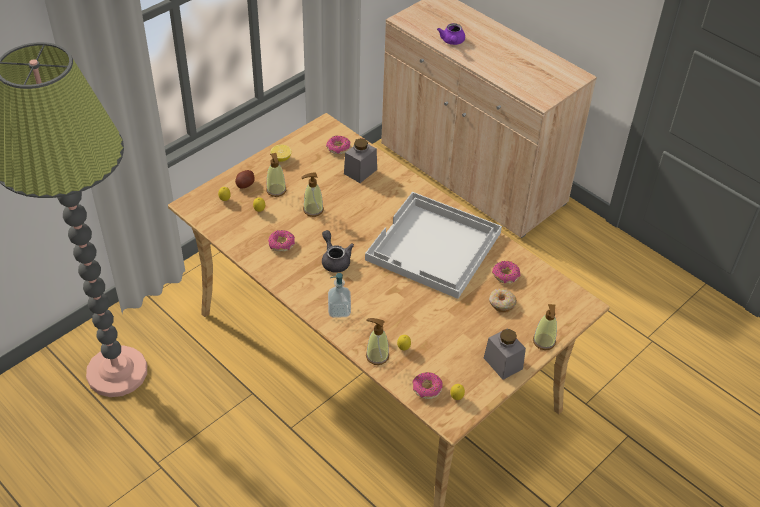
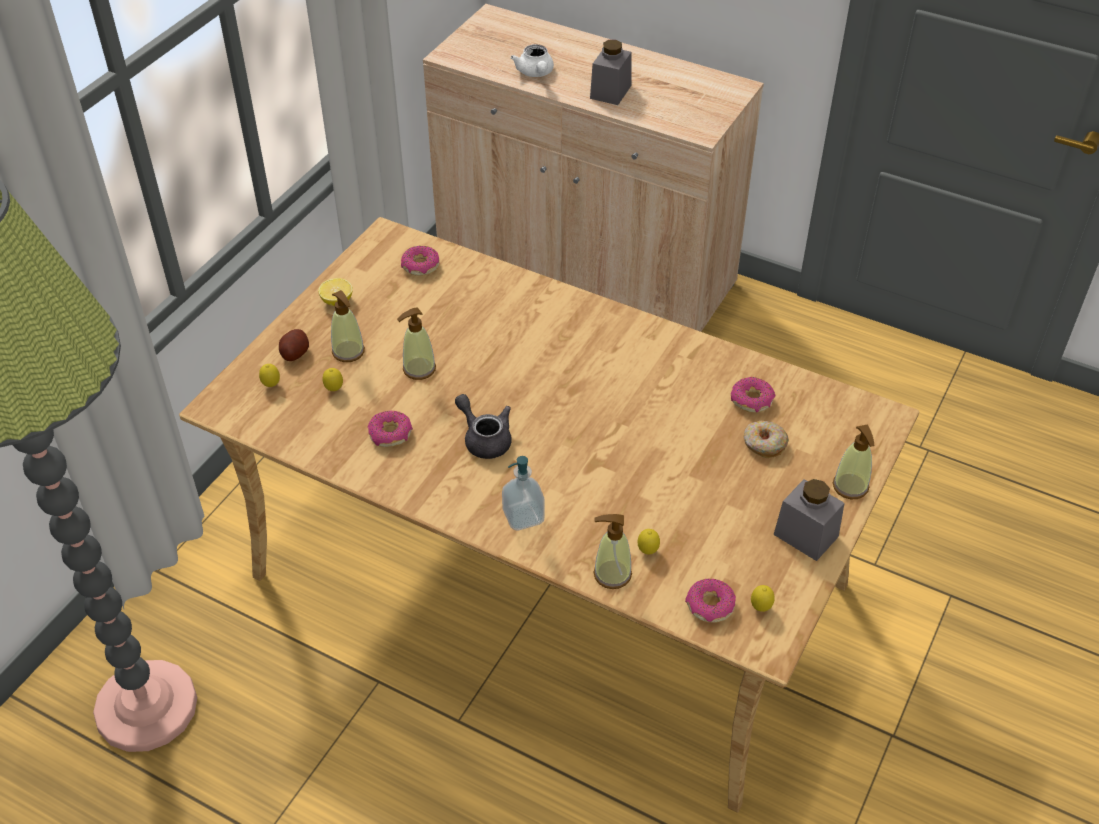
camera: 15 degrees left, 0 degrees up
grey jar [344,138,377,183] -> grey jar moved to [590,40,632,105]
white tray [365,192,502,299] -> none
purple teapot [437,23,465,45] -> white teapot [511,44,554,77]

